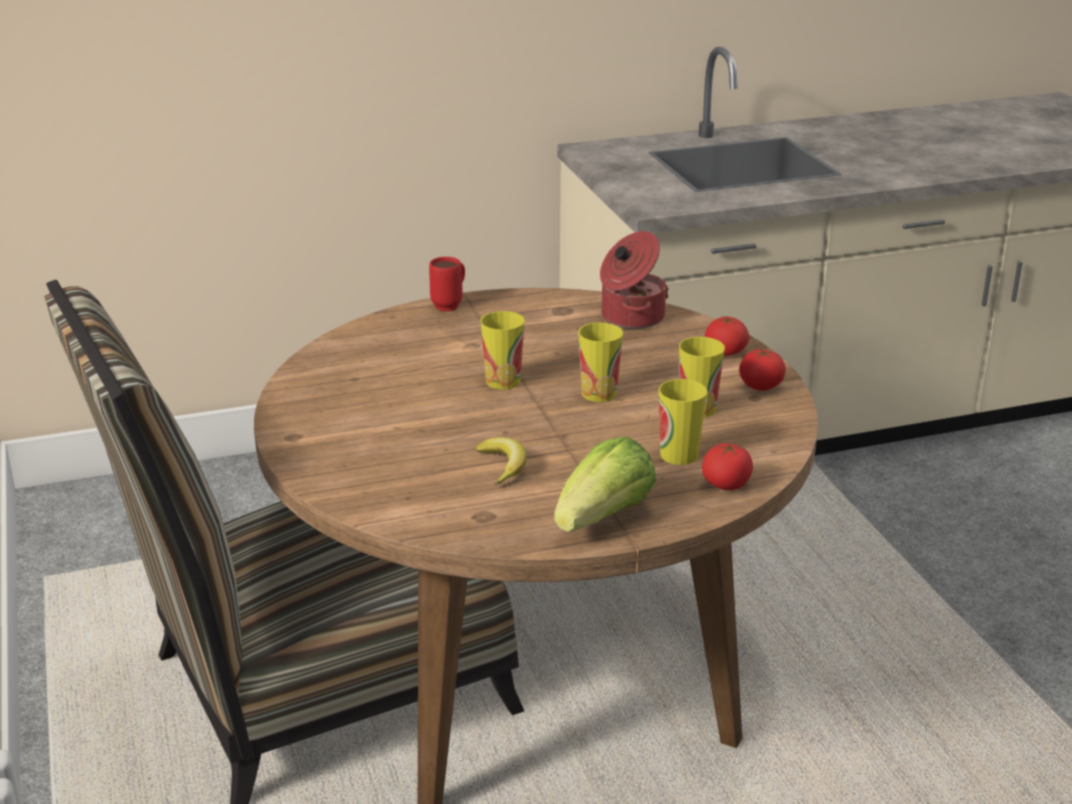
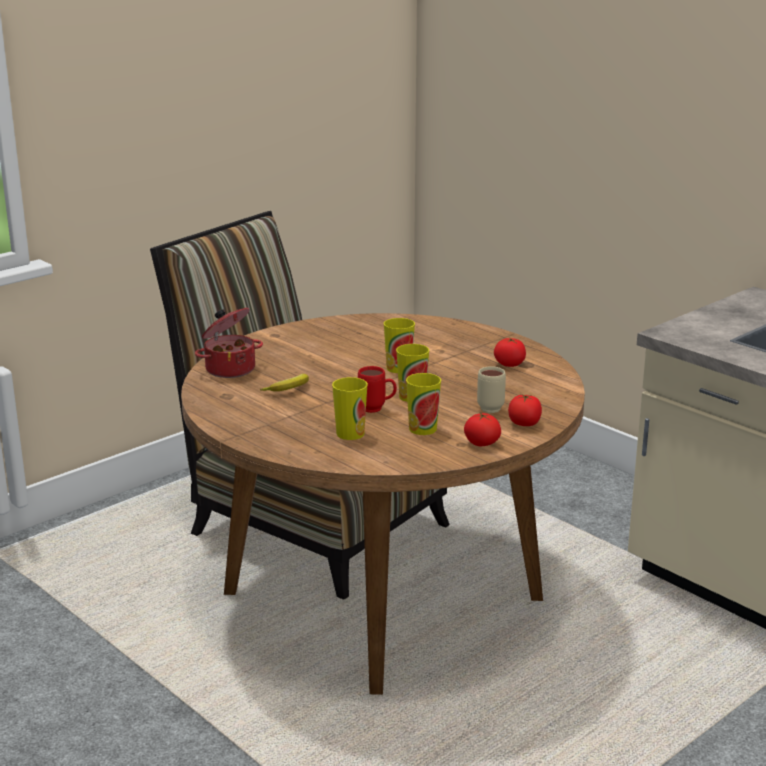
camera: 65 degrees right, 5 degrees down
red mug [429,257,465,311] -> red mug moved to [358,366,397,413]
lettuce [554,437,656,532] -> none
cooking pot [600,231,669,329] -> cooking pot moved to [195,308,263,378]
tomato [702,443,753,490] -> tomato moved to [494,338,526,367]
none -> beige mug [477,366,506,413]

